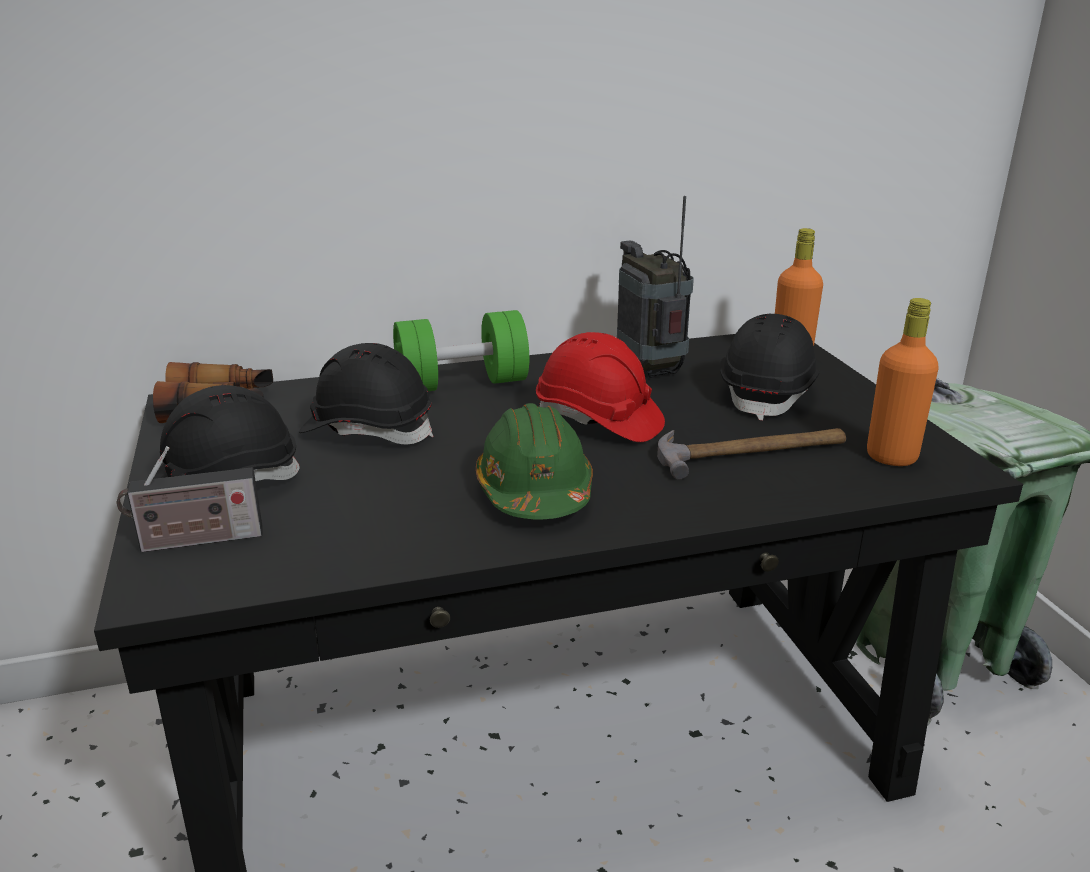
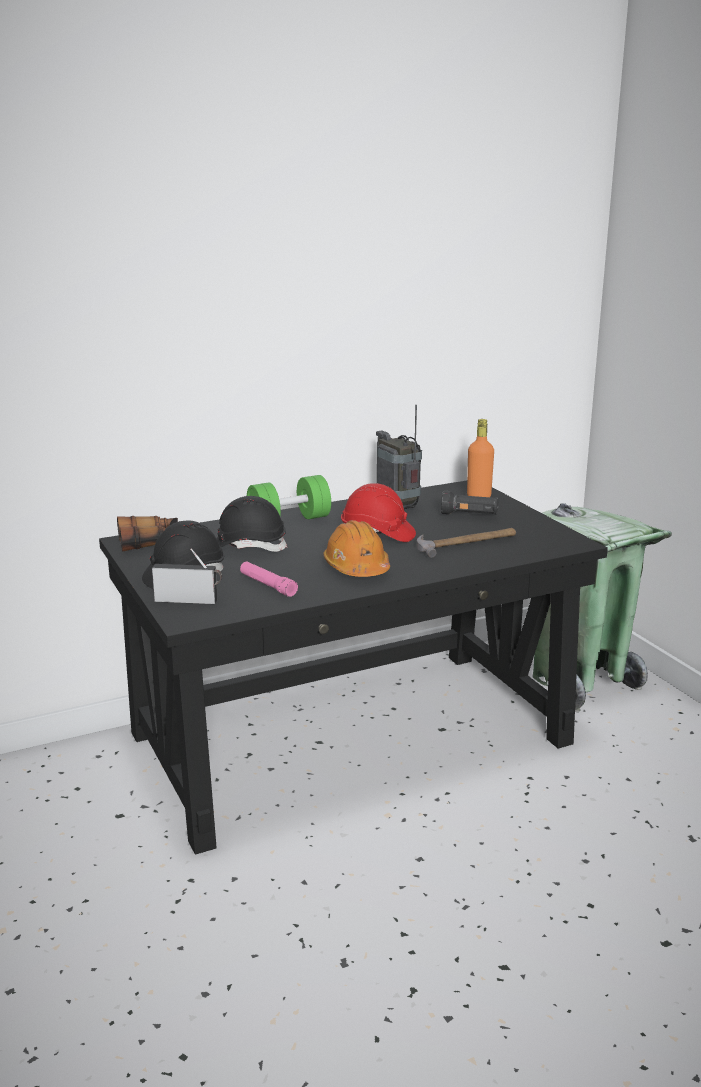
camera: 10 degrees left, 5 degrees down
radio [117,446,263,552] -> radio turned 150 degrees counterclockwise [152,548,222,604]
green hard hat [476,403,593,519] -> orange hard hat [323,520,390,577]
black hard hat [720,314,820,420] -> black flashlight [441,491,498,515]
orange bottle [867,298,939,466] -> none
none -> pink flashlight [240,562,298,597]

